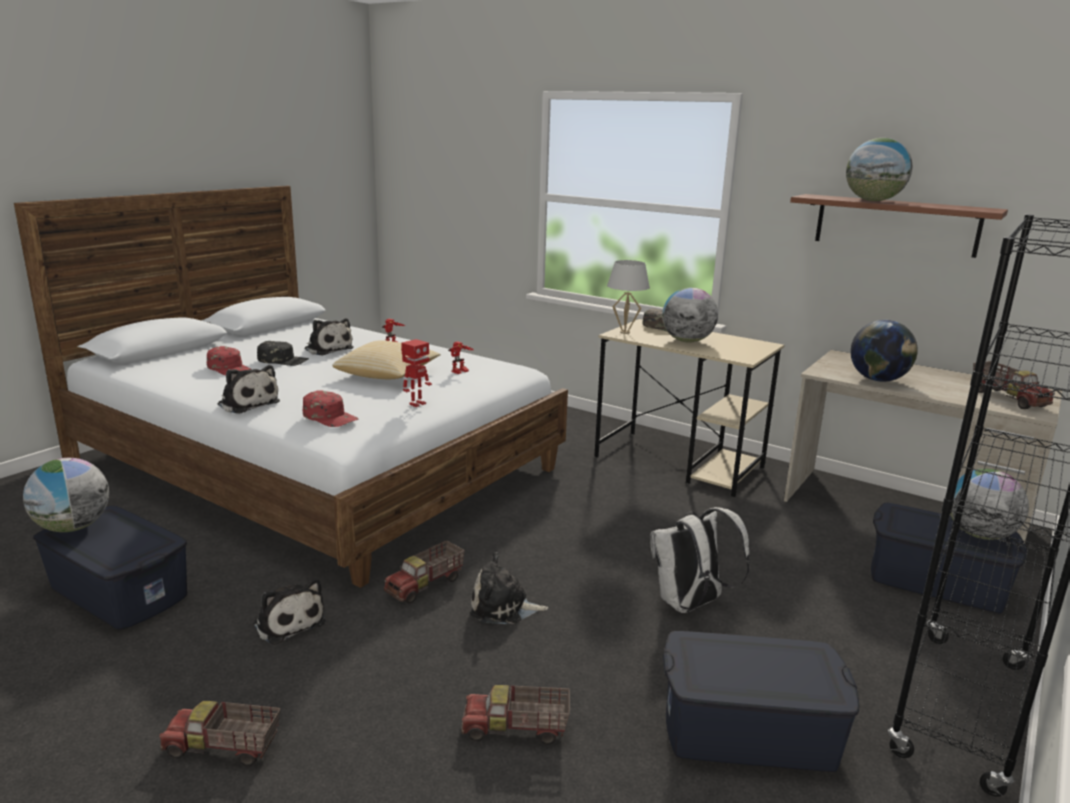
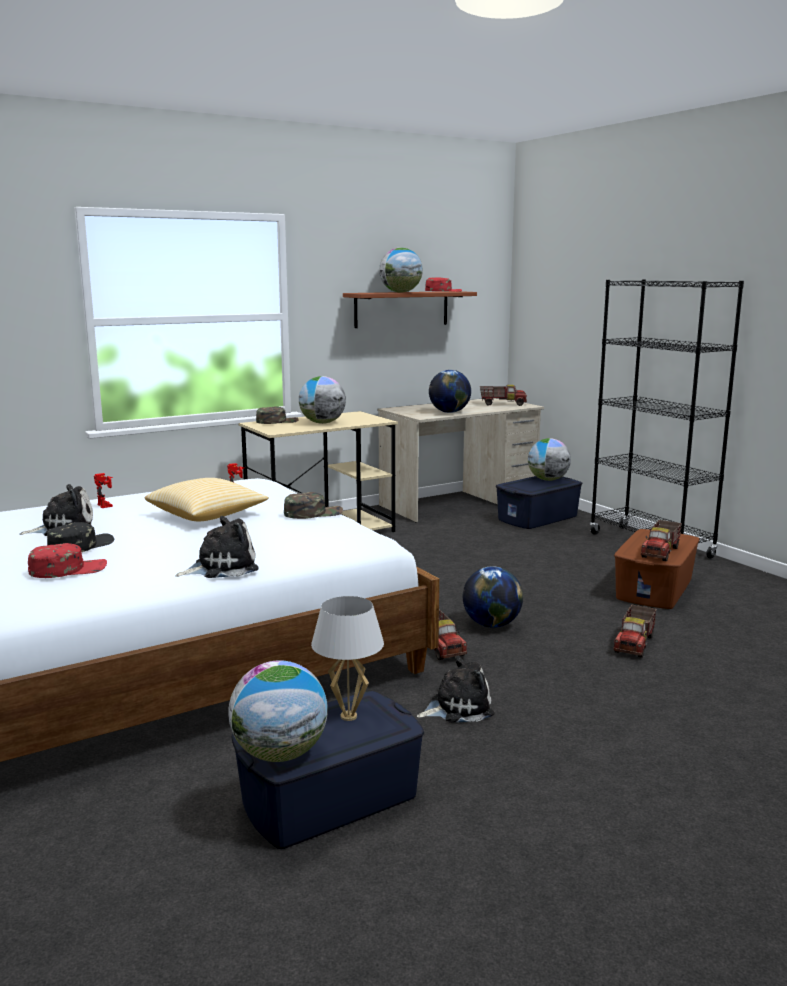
camera: 65 degrees left, 5 degrees down
toy truck [159,701,280,767] -> toy truck moved to [641,520,682,561]
red cap [303,390,358,427] -> red cap moved to [425,277,462,292]
toy robot [401,339,432,407] -> green cap [284,492,343,519]
plush toy [470,552,548,624] -> globe [463,566,523,628]
white table lamp [607,260,650,334] -> white table lamp moved to [311,596,384,721]
white backpack [650,507,750,613] -> none
blue storage box [663,631,859,772] -> brown storage box [614,529,700,609]

